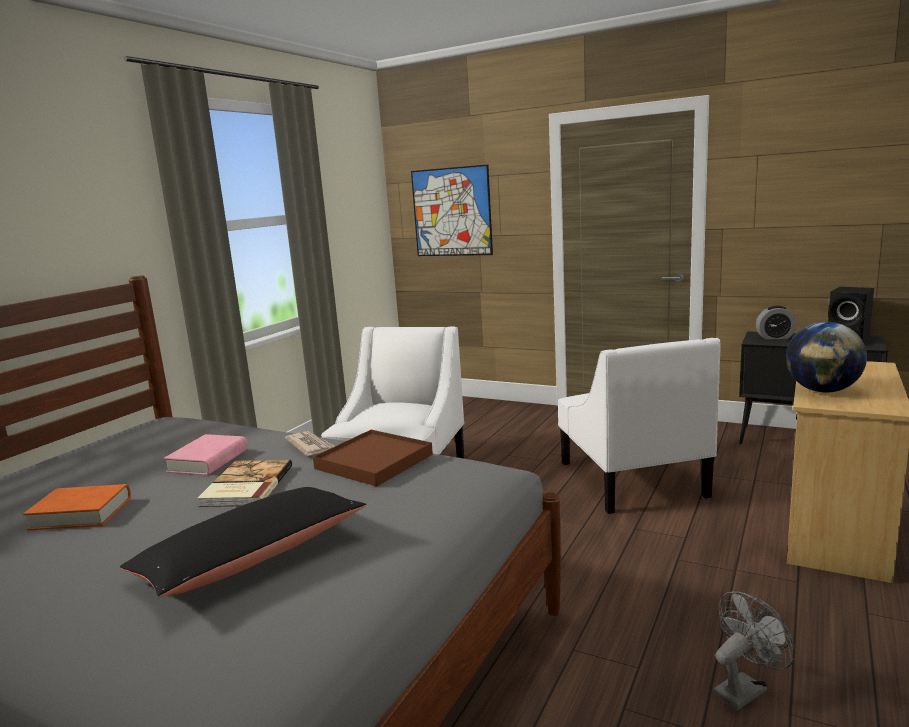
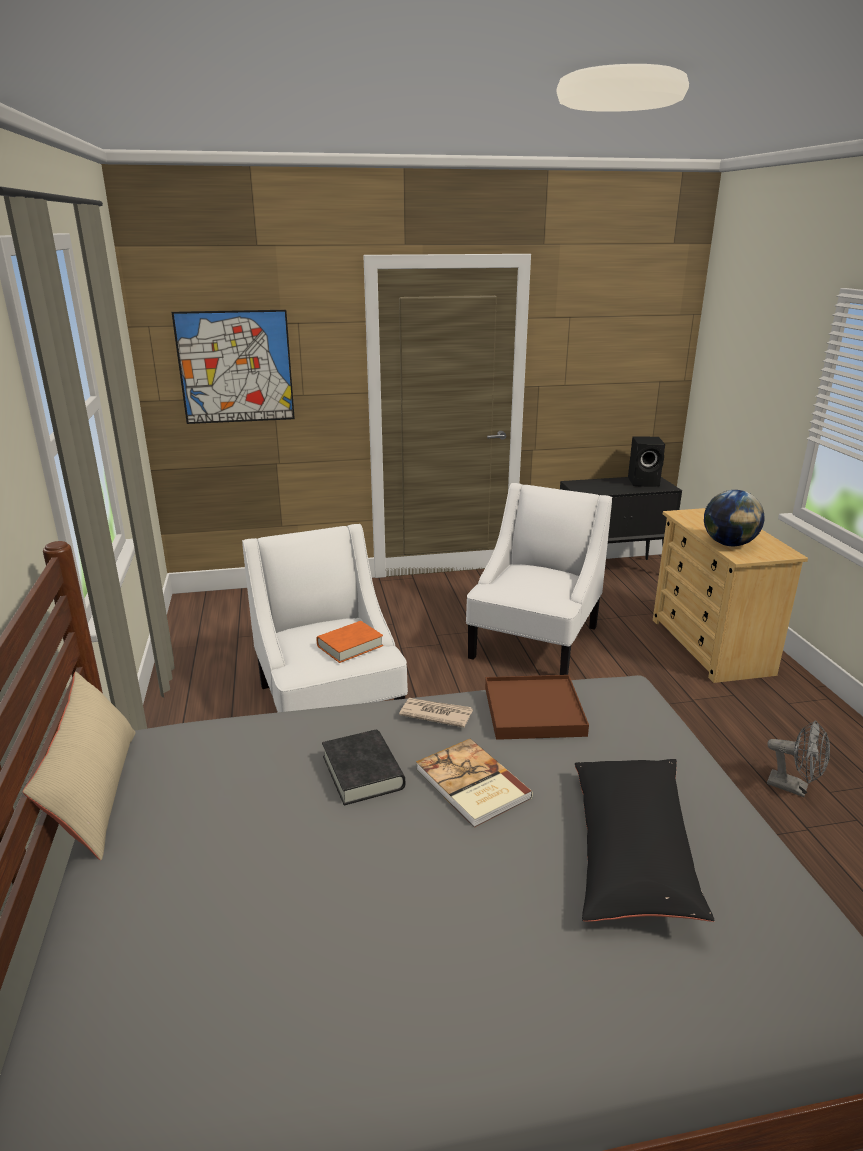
camera: 40 degrees left, 10 degrees up
orange book [23,484,131,530] -> orange book moved to [316,621,383,663]
pink book [164,434,248,475] -> black book [322,730,405,806]
white armchair [558,338,721,514] -> white armchair turned 105 degrees counterclockwise [466,483,613,675]
grey fan [713,591,795,711] -> grey fan turned 105 degrees clockwise [767,720,830,797]
alarm clock [756,306,796,339] -> none
none -> beige pillow [23,671,136,860]

